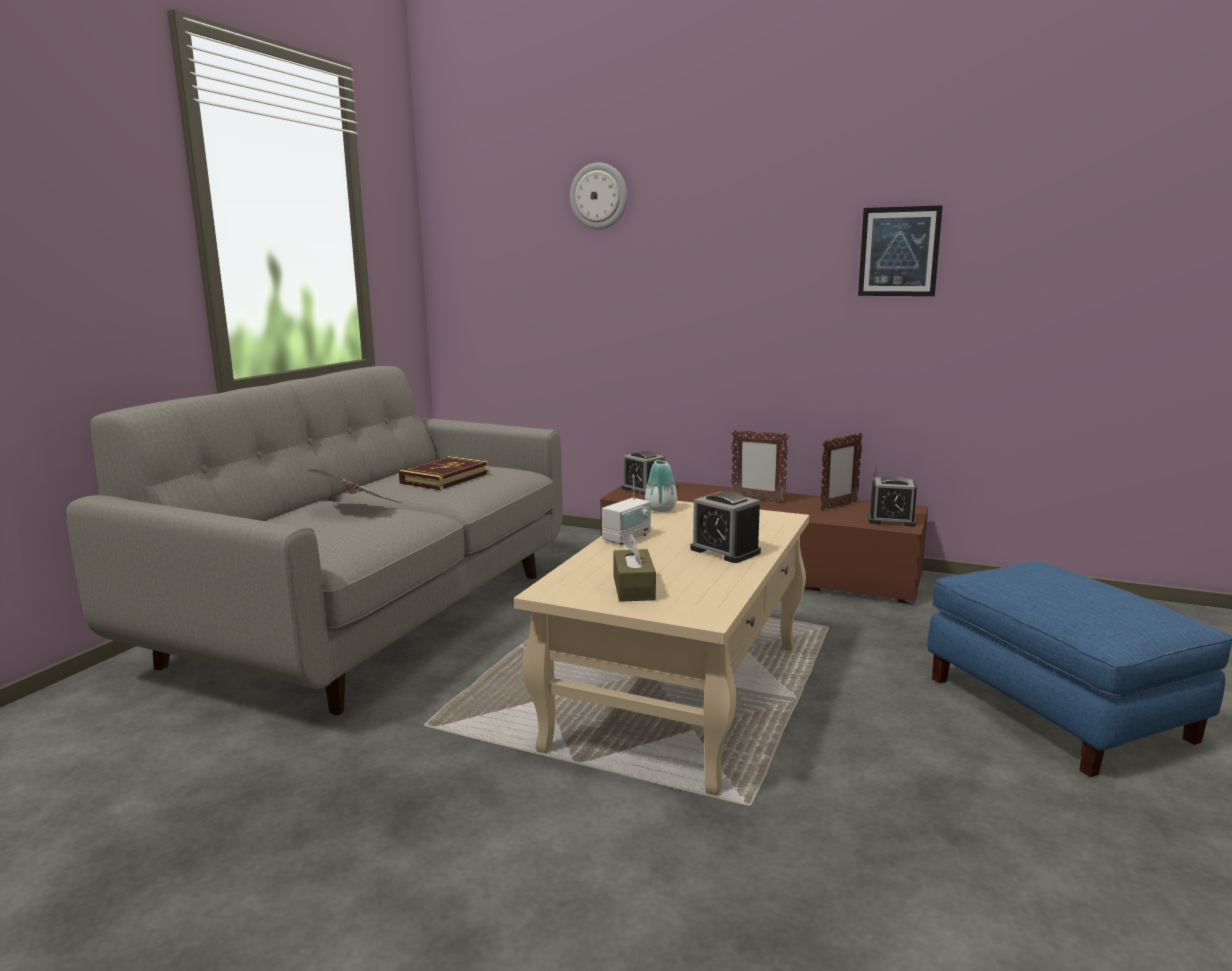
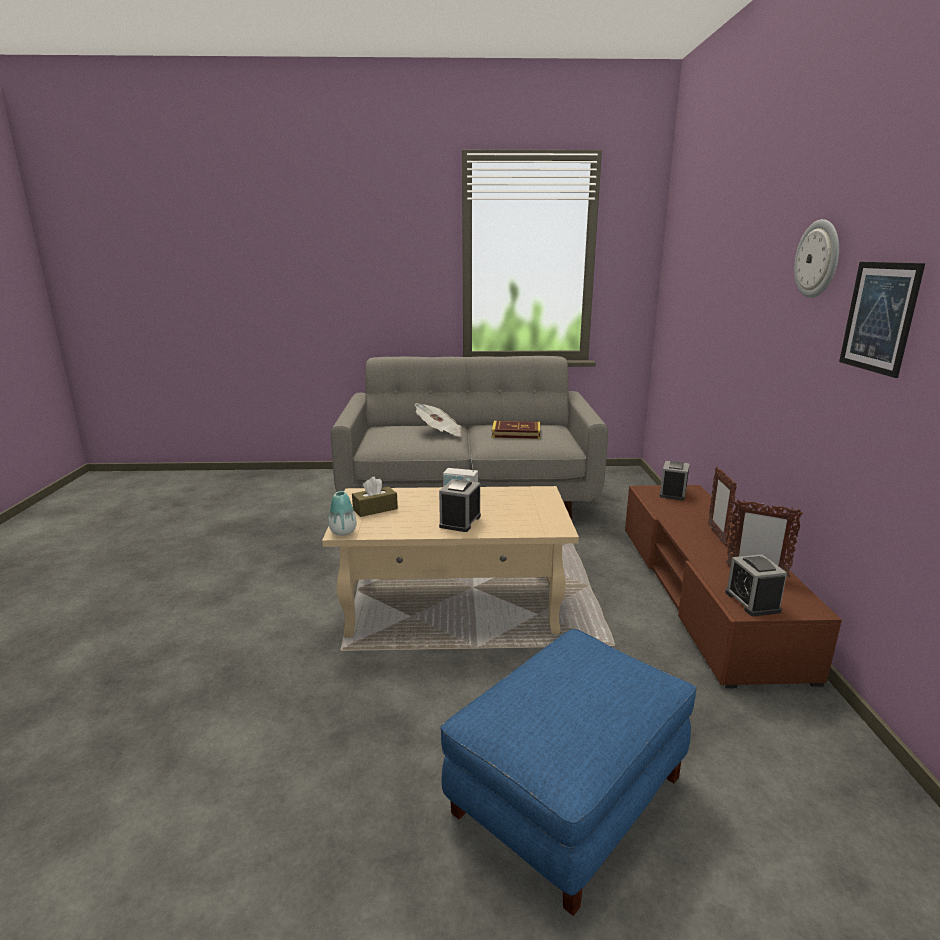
camera: 65 degrees right, 5 degrees up
wall clock [570,163,627,229] -> wall clock moved to [794,219,839,298]
vase [645,460,677,512] -> vase moved to [328,491,357,536]

